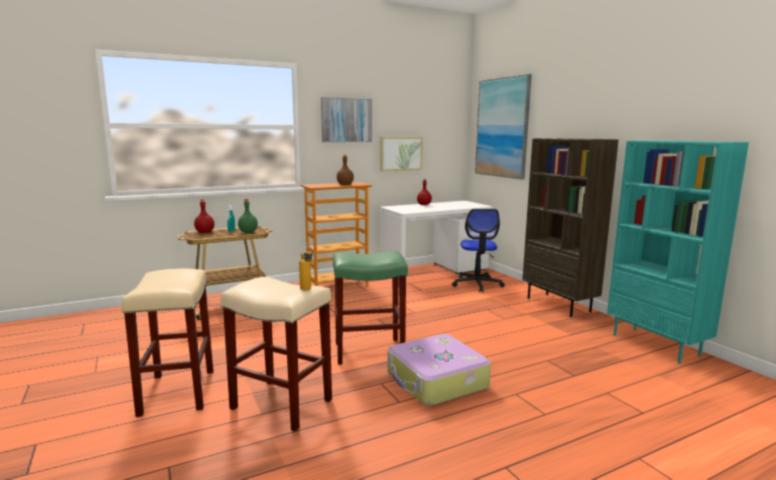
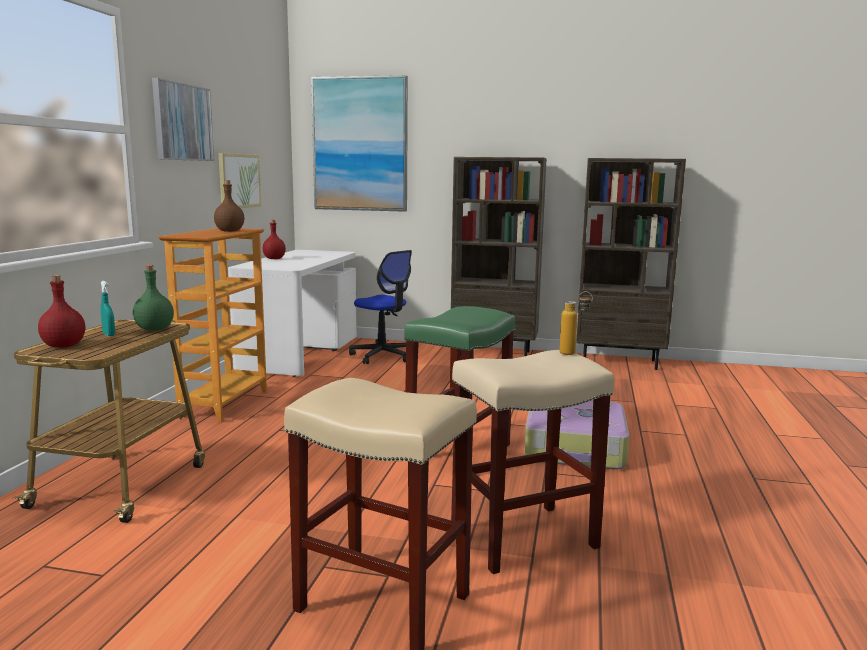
camera: 50 degrees left, 0 degrees up
turquoise bookcase [607,140,749,364] -> brown bookcase [576,158,686,370]

